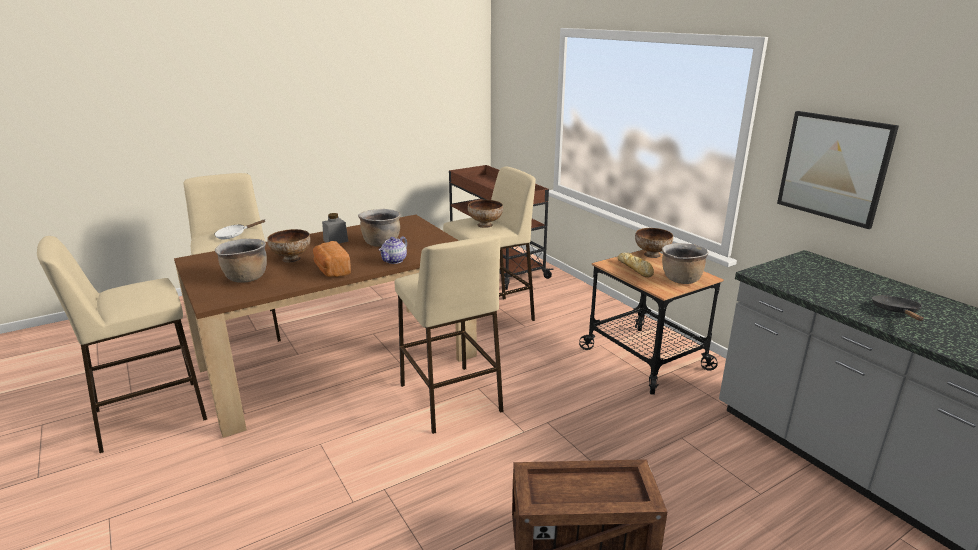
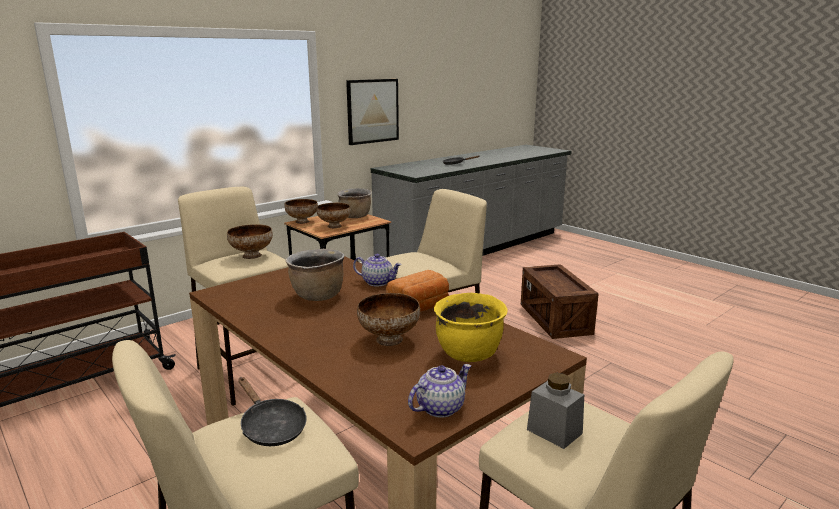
camera: 100 degrees left, 5 degrees down
white frying pan [214,220,265,239] -> black frying pan [238,377,307,446]
brown cooking pot [215,239,267,283] -> yellow cooking pot [434,293,508,362]
grey jar [322,213,348,244] -> grey jar moved to [527,373,584,449]
bread [618,253,654,278] -> bowl [317,203,351,228]
none -> teapot [408,364,471,418]

